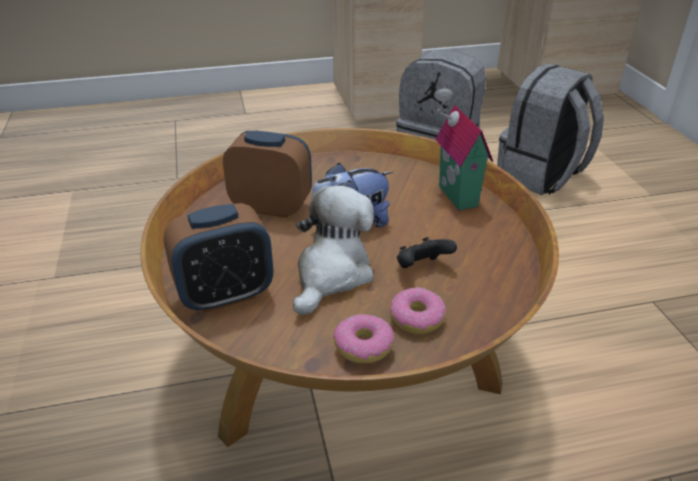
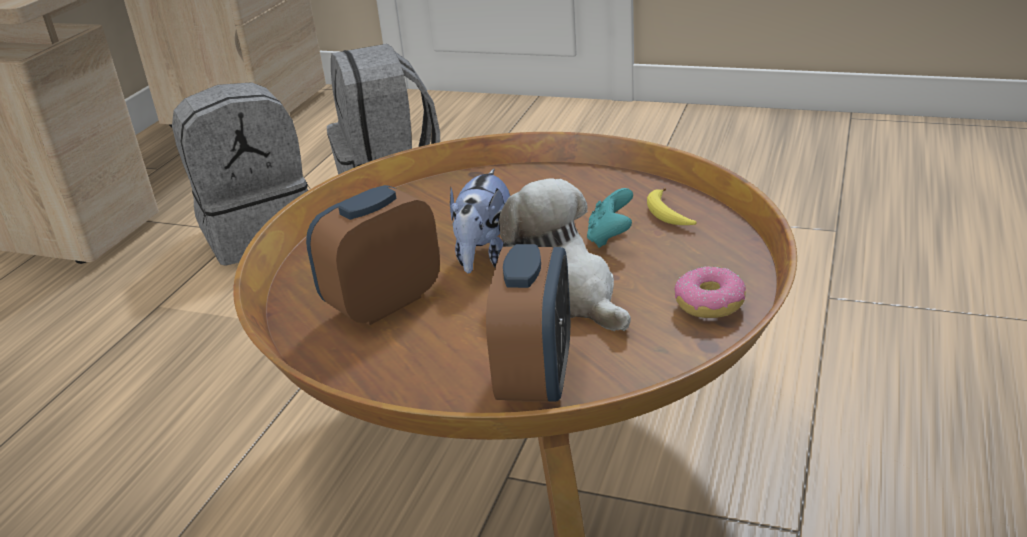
camera: 55 degrees left, 5 degrees down
donut [390,287,446,335] -> none
black game controller [397,237,457,268] -> turquoise game controller [587,188,633,248]
toy house [434,87,493,210] -> none
none -> banana [647,188,697,225]

